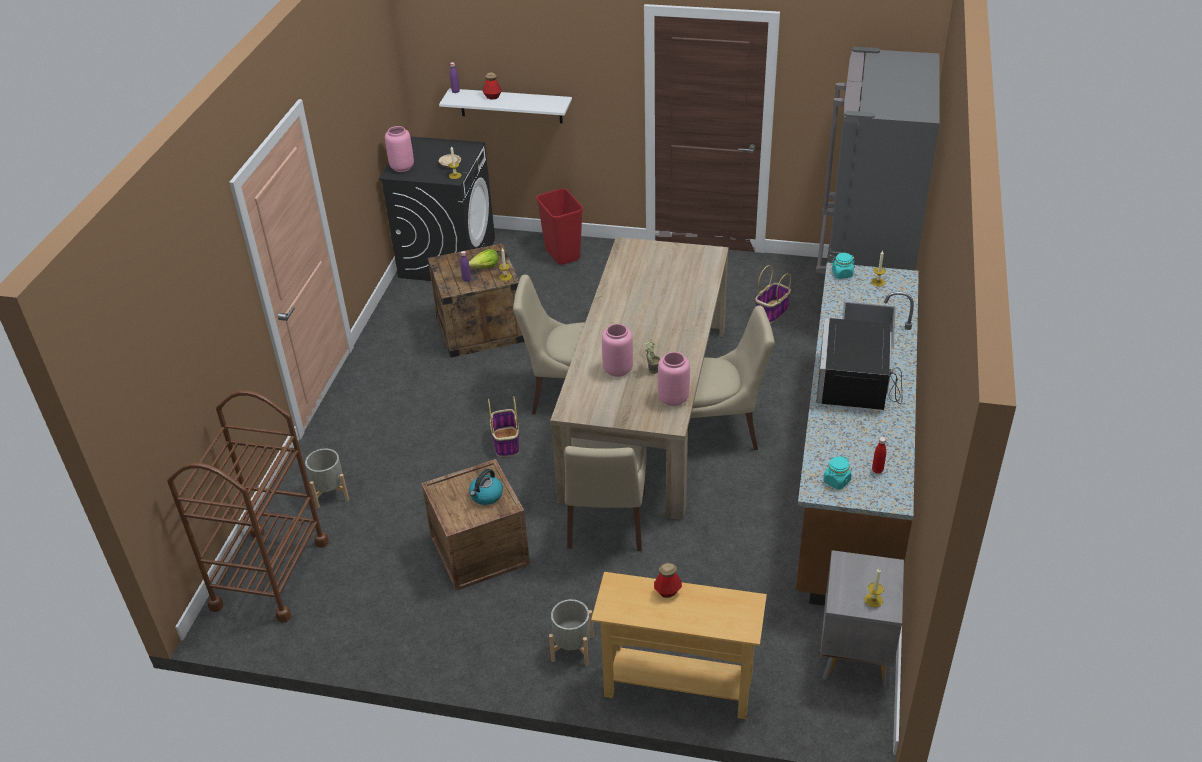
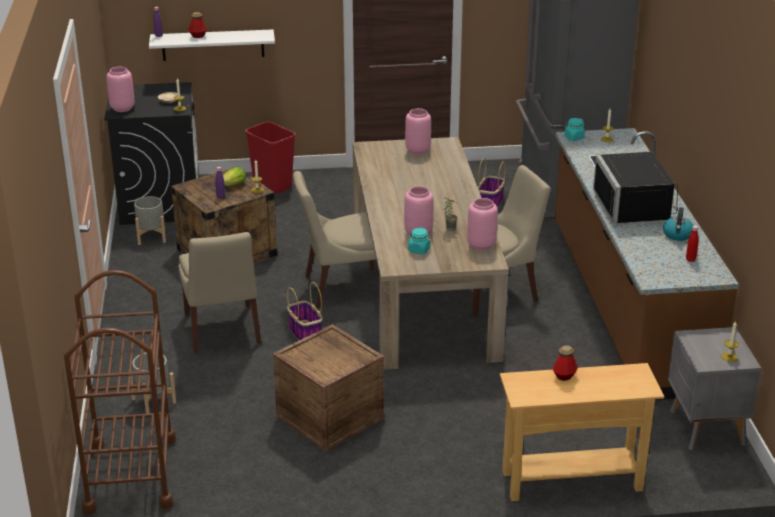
camera: 20 degrees left, 10 degrees down
kettle [469,469,503,505] -> kettle moved to [663,207,694,241]
grey planter [549,599,594,666] -> grey planter moved to [134,196,166,245]
beige chair [564,438,647,551] -> beige chair moved to [179,232,261,353]
turquoise jar [823,456,851,489] -> turquoise jar moved to [408,227,430,254]
none -> pink vase [405,108,431,155]

